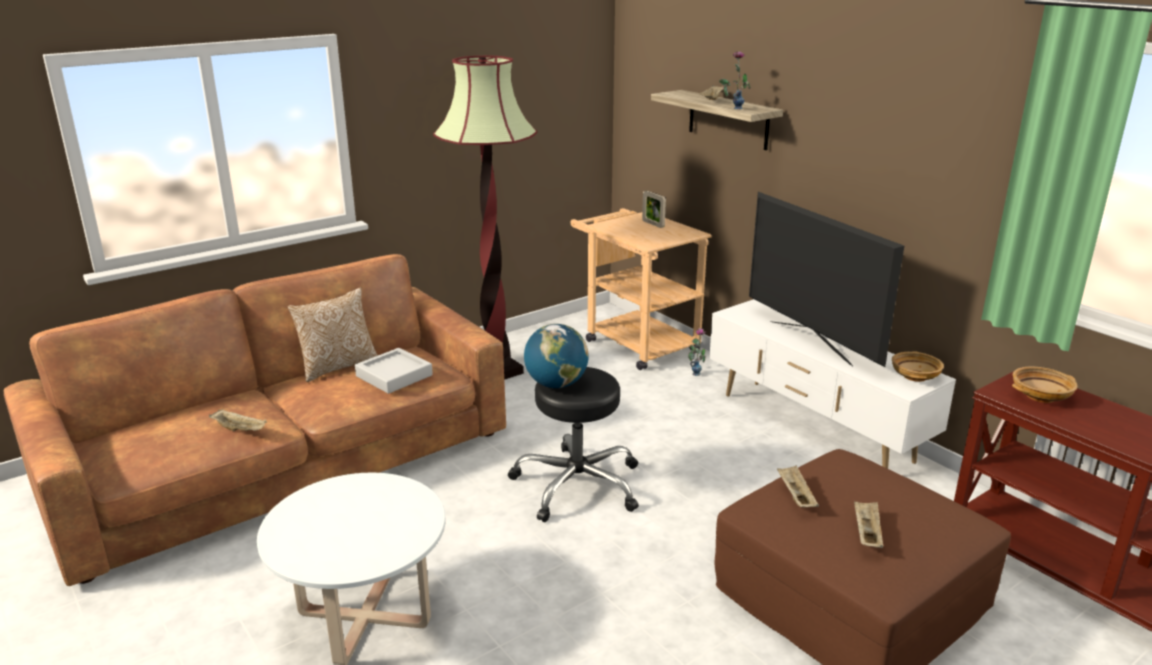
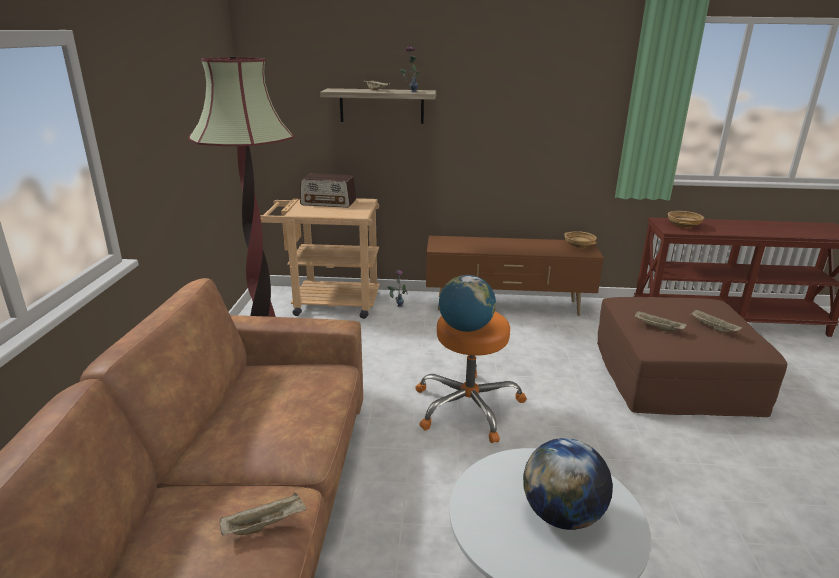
camera: 50 degrees left, 0 degrees up
pillow [287,287,378,382] -> none
grey tray [355,348,433,394] -> none
black stool [508,367,639,522] -> orange stool [415,312,527,443]
picture frame [642,191,666,228] -> radio [300,173,356,208]
white tv stand [709,299,956,469] -> brown tv stand [426,236,604,316]
television [749,192,904,367] -> none
none -> globe [523,438,613,530]

